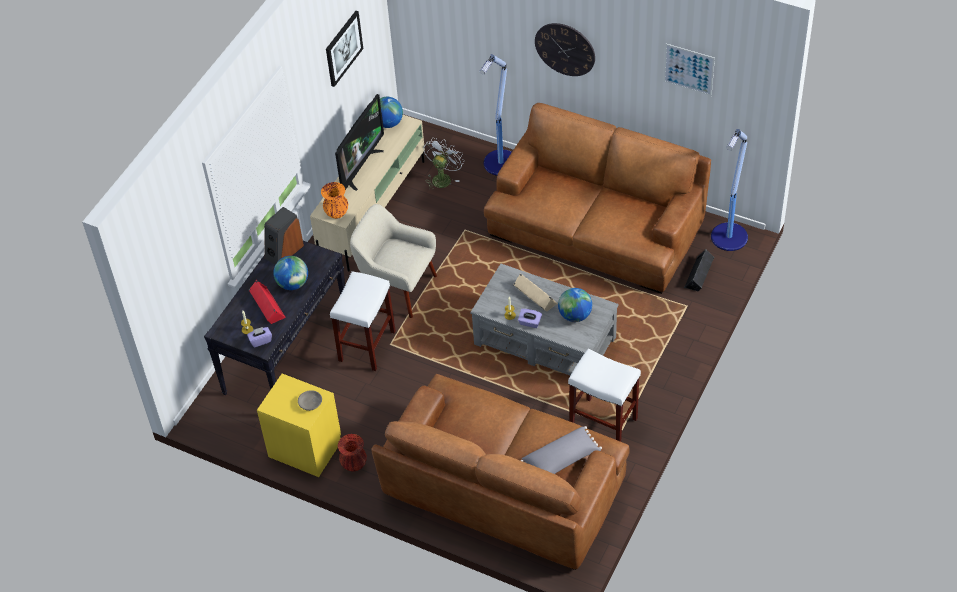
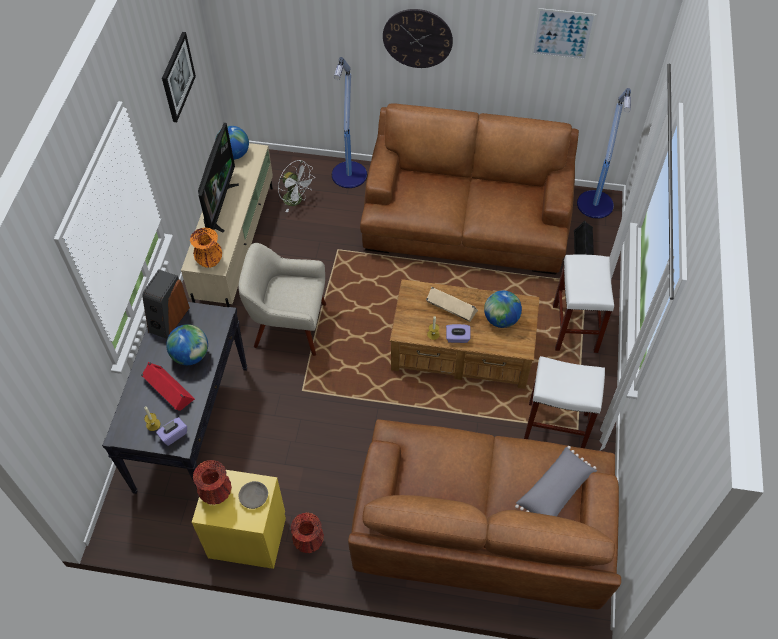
camera: 20 degrees left, 5 degrees up
white stool [330,271,396,371] -> white stool moved to [553,254,614,353]
white fan [423,138,464,190] -> white fan turned 120 degrees clockwise [278,160,313,212]
grey coffee table [470,264,619,376] -> brown coffee table [390,279,540,389]
none -> red vase [193,460,232,505]

